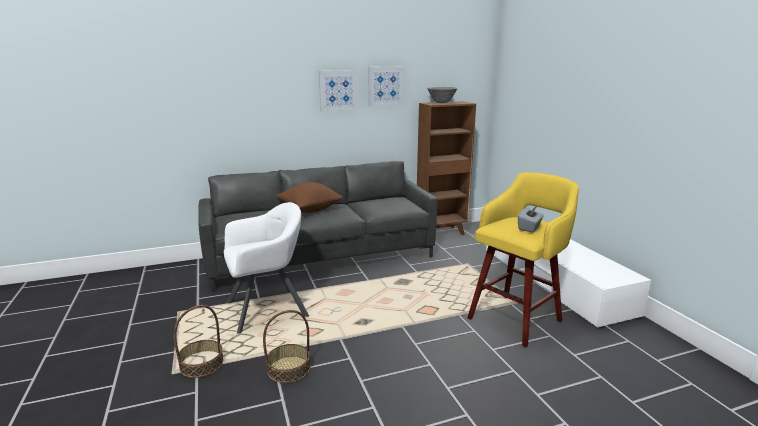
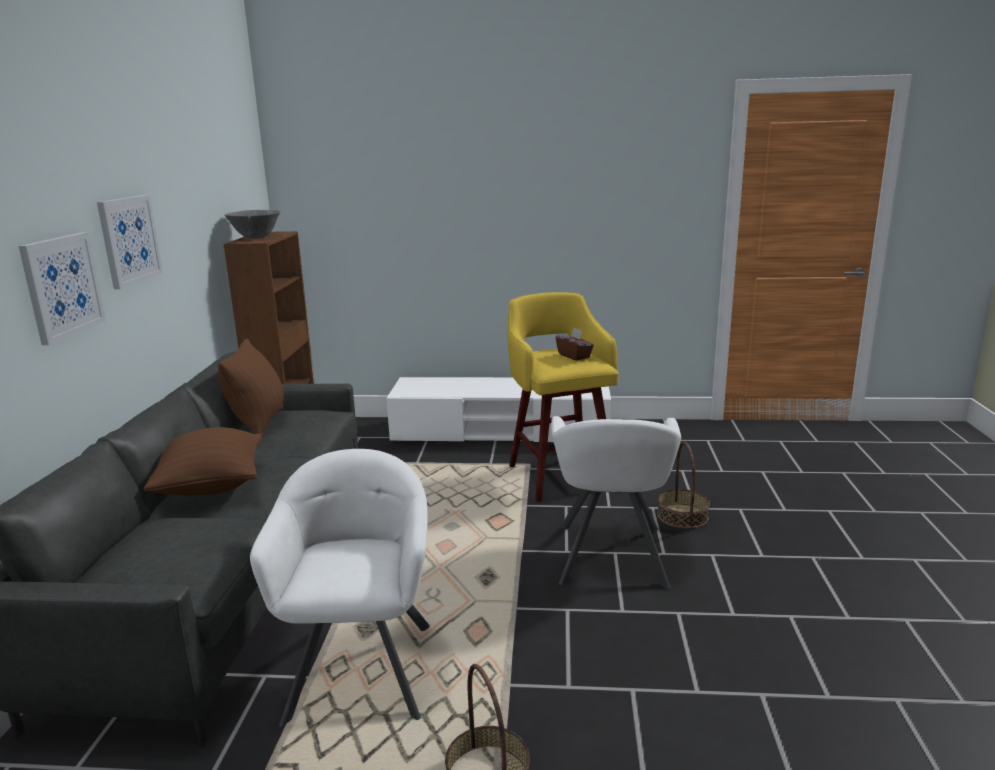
camera: 65 degrees left, 0 degrees up
basket [263,310,311,383] -> basket moved to [657,442,710,529]
picture [368,66,405,106] -> picture moved to [19,232,106,345]
grey tissue box [518,205,544,233] -> brown tissue box [556,328,594,361]
none -> brown pillow [218,339,284,436]
none -> white armchair [551,416,681,589]

